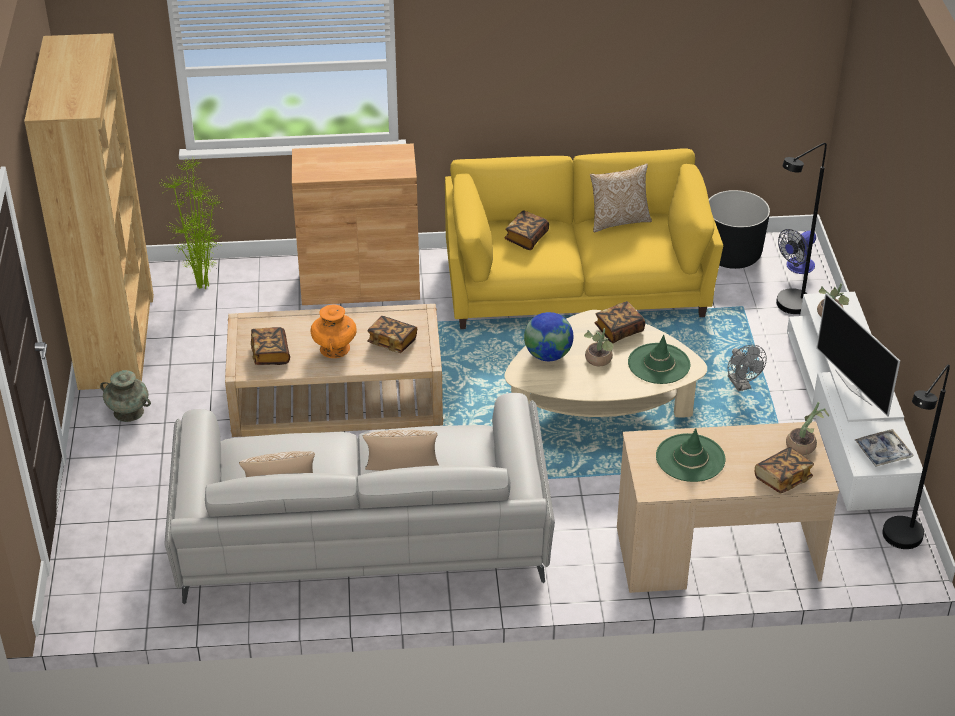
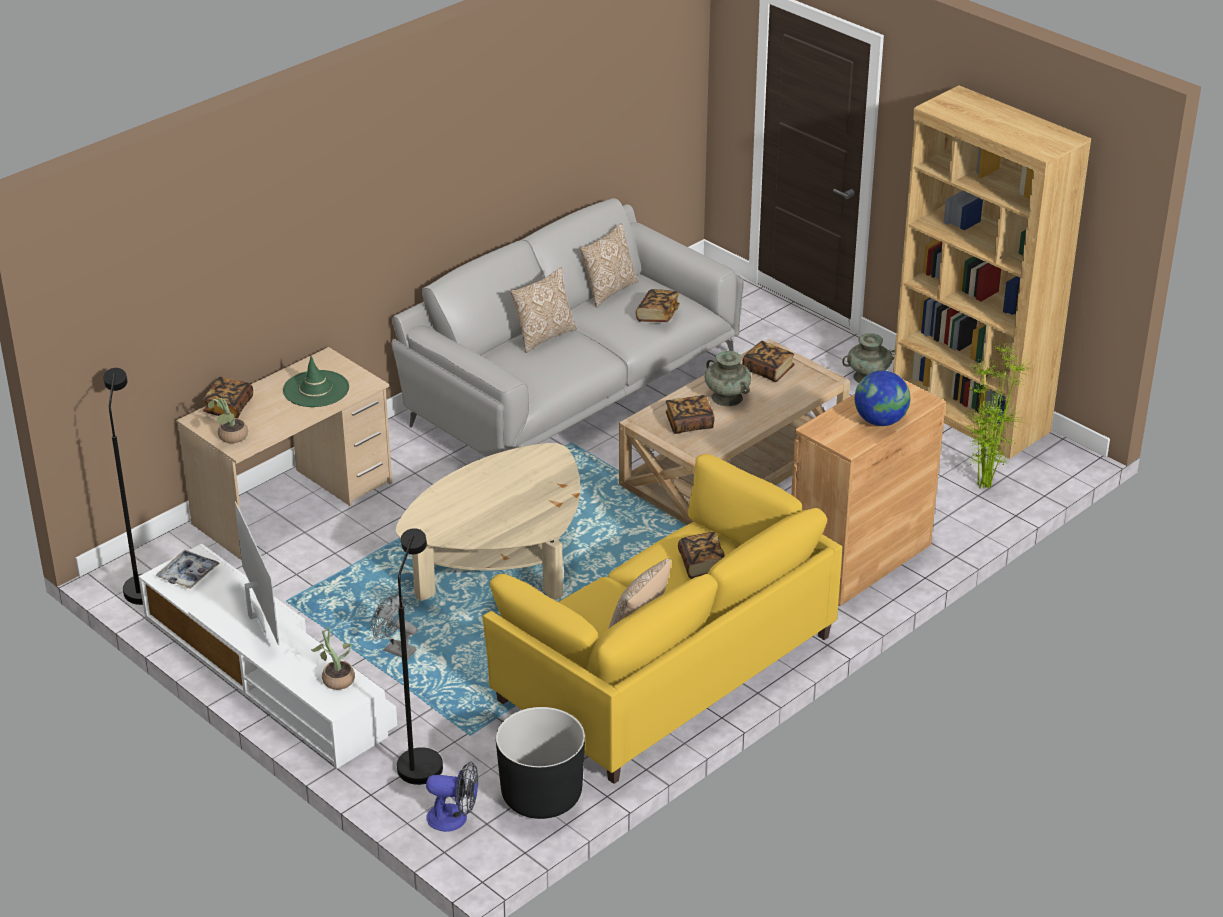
camera: 140 degrees right, 5 degrees down
orange vase [310,305,357,358] -> turquoise vase [704,351,751,406]
globe [524,312,573,361] -> globe moved to [855,371,910,426]
potted plant [584,328,614,366] -> none
book [594,301,645,343] -> book moved to [636,289,680,322]
green hat [628,335,690,384] -> none
fan [778,229,816,274] -> fan turned 90 degrees clockwise [426,761,478,832]
television [816,293,900,417] -> television turned 45 degrees clockwise [235,501,279,645]

